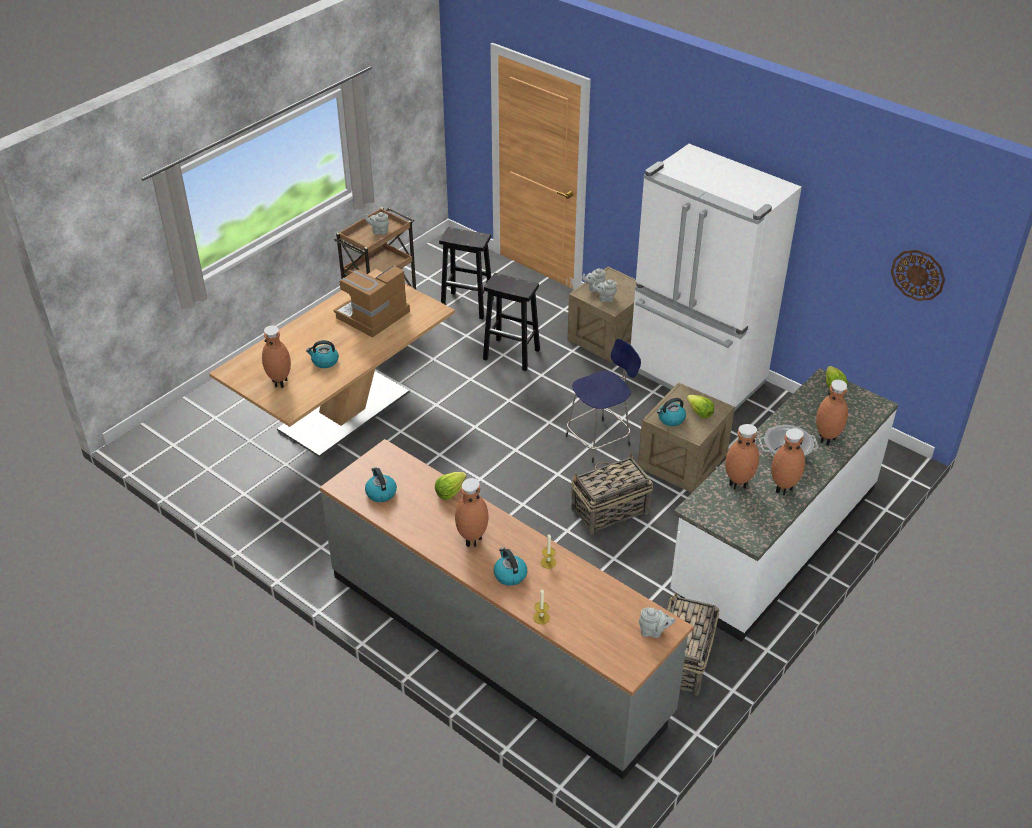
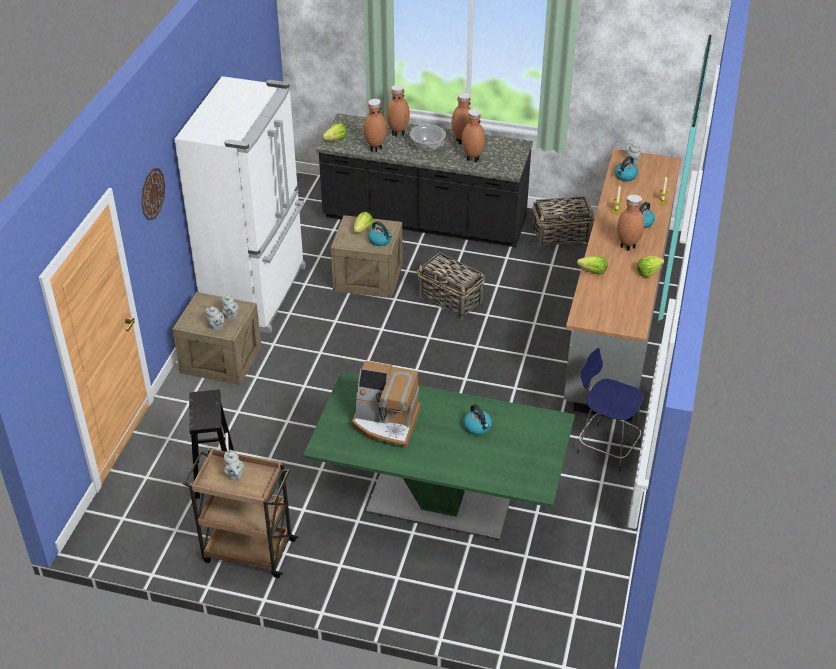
camera: 115 degrees left, 0 degrees up
beige dining table [209,269,455,457] -> green dining table [303,371,575,540]
brown vase [262,325,291,388] -> brown vase moved to [364,99,387,152]
kettle [365,467,397,502] -> kettle moved to [615,156,638,181]
black stool [483,273,540,371] -> none
blue stool [566,338,641,463] -> blue stool moved to [577,348,644,472]
white counter [670,368,898,641] -> black counter [316,113,533,247]
wall clock [891,250,945,301] -> wall clock moved to [141,168,165,220]
none -> lettuce [637,256,664,277]

